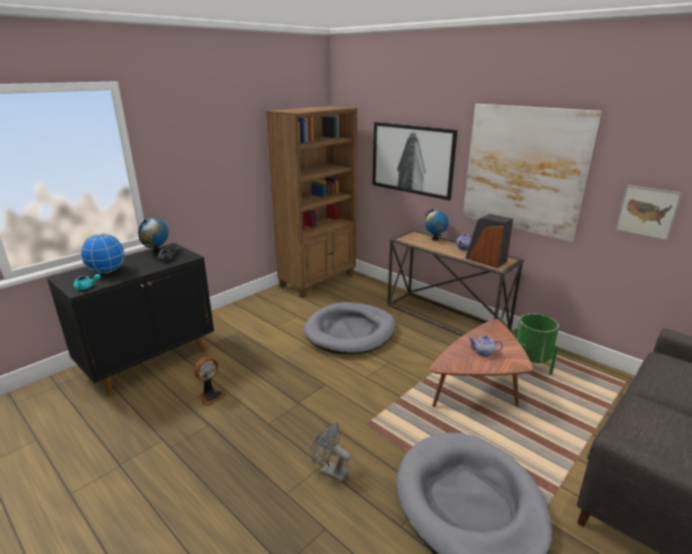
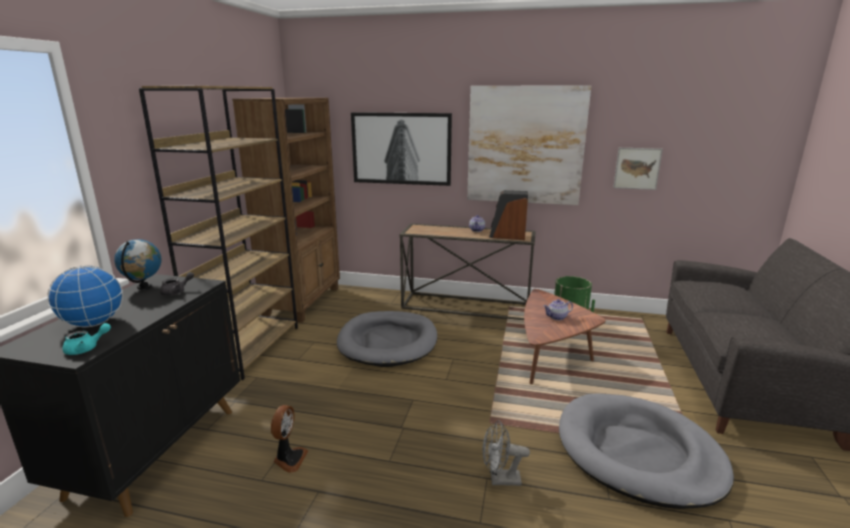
camera: 30 degrees left, 5 degrees down
globe [425,209,449,240] -> none
none -> brown bookcase [139,86,298,380]

